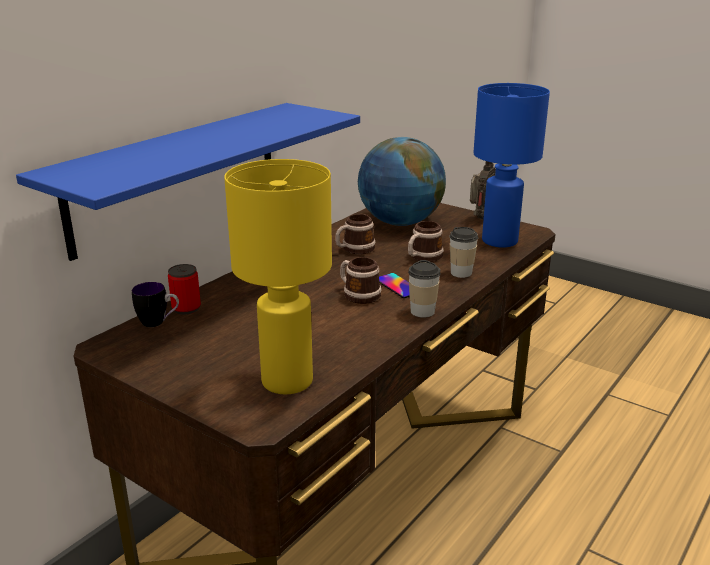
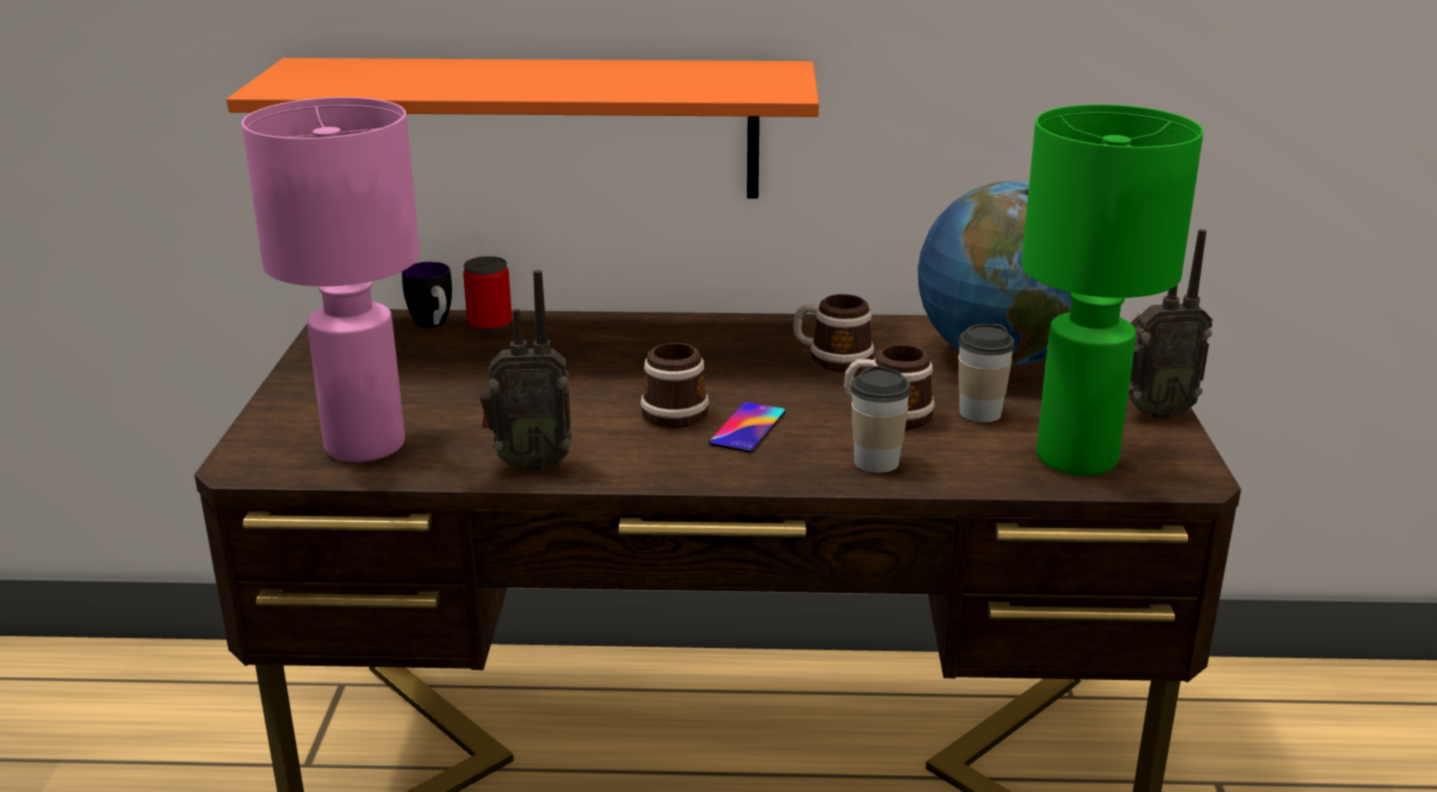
camera: 55 degrees right, 0 degrees up
blue shelf [16,103,360,261] -> orange shelf [227,58,819,199]
yellow table lamp [224,159,332,394] -> pink table lamp [242,97,420,462]
cup [408,260,441,318] -> cup moved to [958,324,1015,422]
blue table lamp [474,83,550,248] -> green table lamp [1021,104,1203,476]
none -> radio [480,270,572,472]

